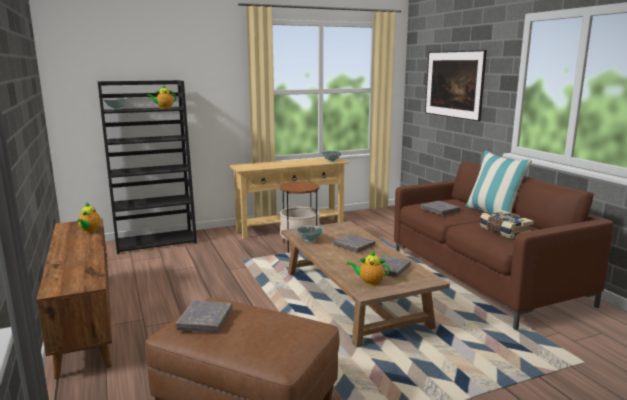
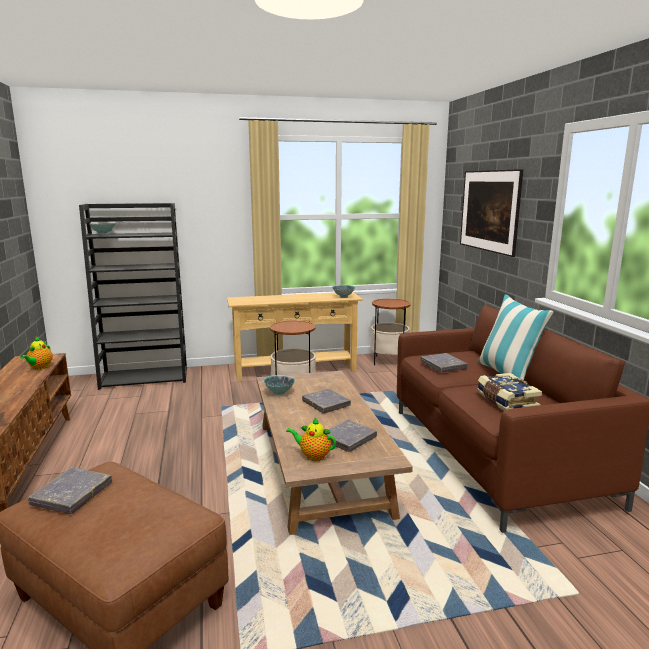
camera: 10 degrees right, 0 degrees up
teapot [147,85,176,109] -> none
none -> side table [370,299,411,365]

